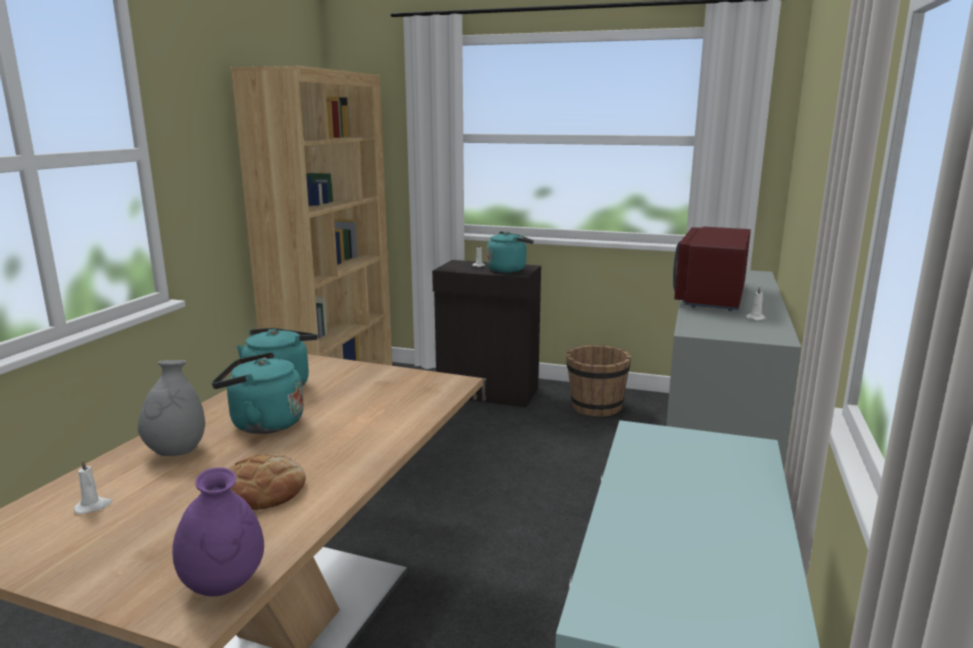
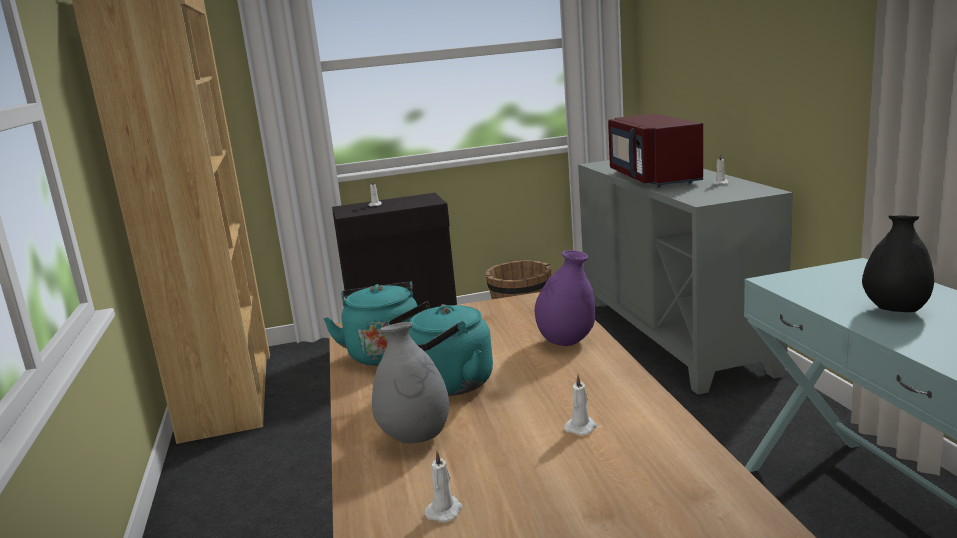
camera: 30 degrees left, 0 degrees up
purple vase [173,467,264,596] -> purple vase moved to [535,250,596,346]
bread [229,454,306,510] -> white candle [564,374,597,435]
turquoise kettle [487,231,534,273] -> none
none -> black vase [862,215,934,312]

